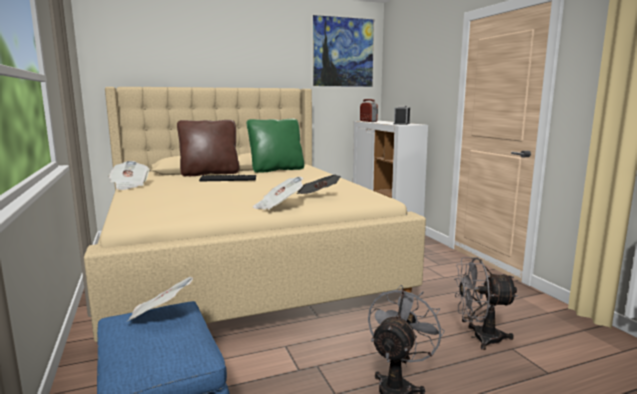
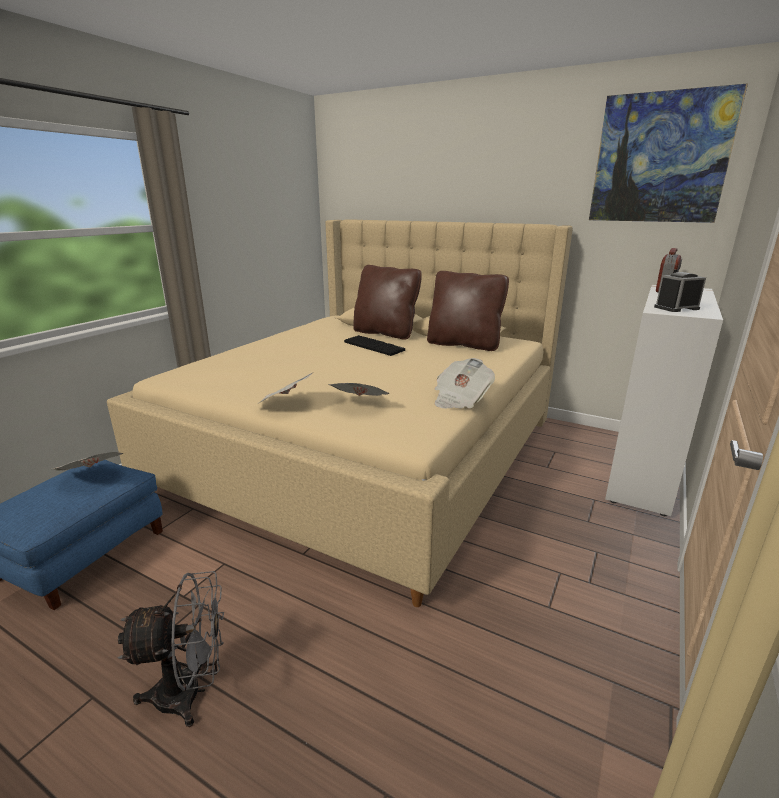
camera: 50 degrees right, 10 degrees up
newspaper [108,161,150,190] -> newspaper moved to [434,358,495,409]
green pillow [247,119,304,173] -> brown pillow [427,271,509,351]
grey fan [454,257,518,350] -> none

